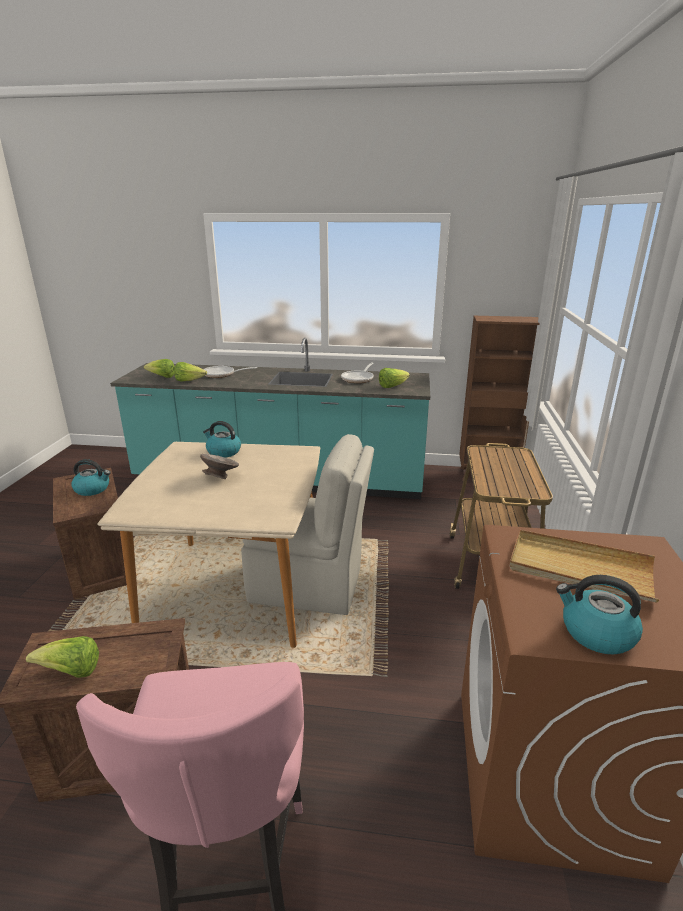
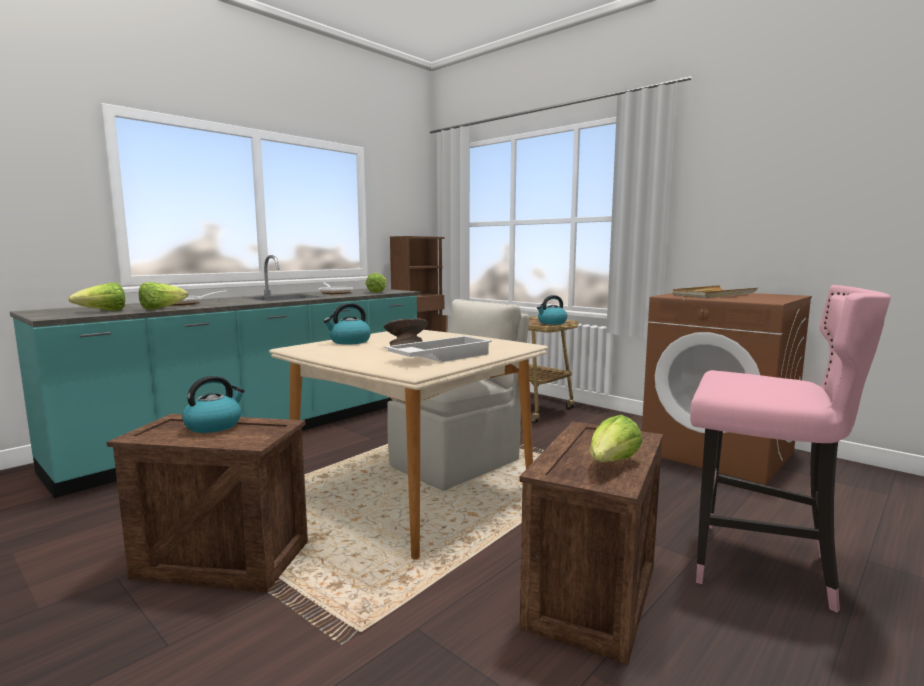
camera: 55 degrees left, 15 degrees down
kettle [556,575,643,655] -> kettle moved to [537,295,567,325]
none -> white tray [385,336,492,362]

